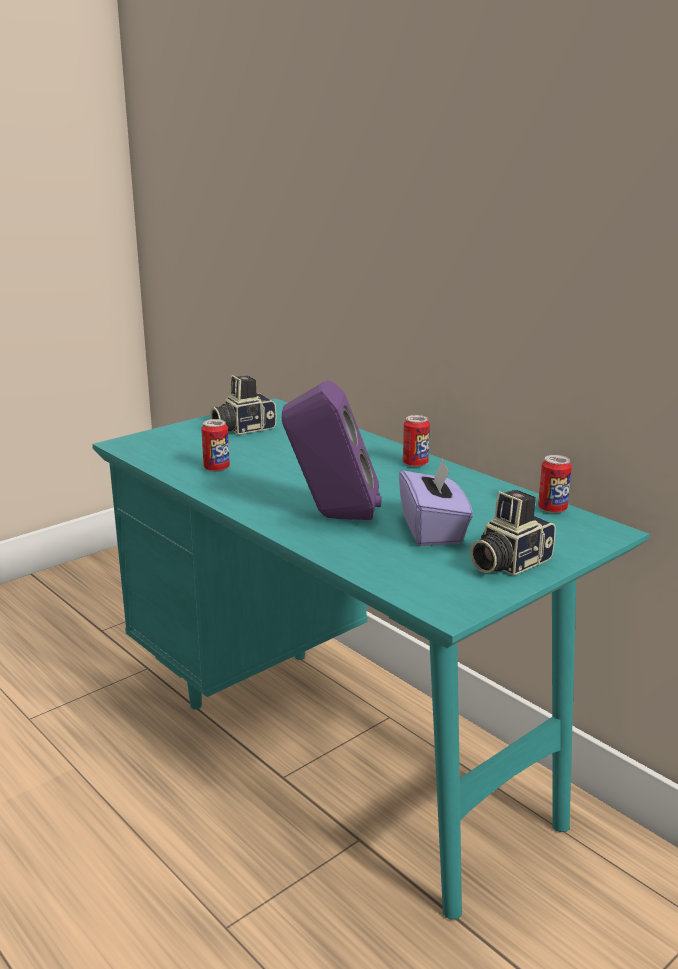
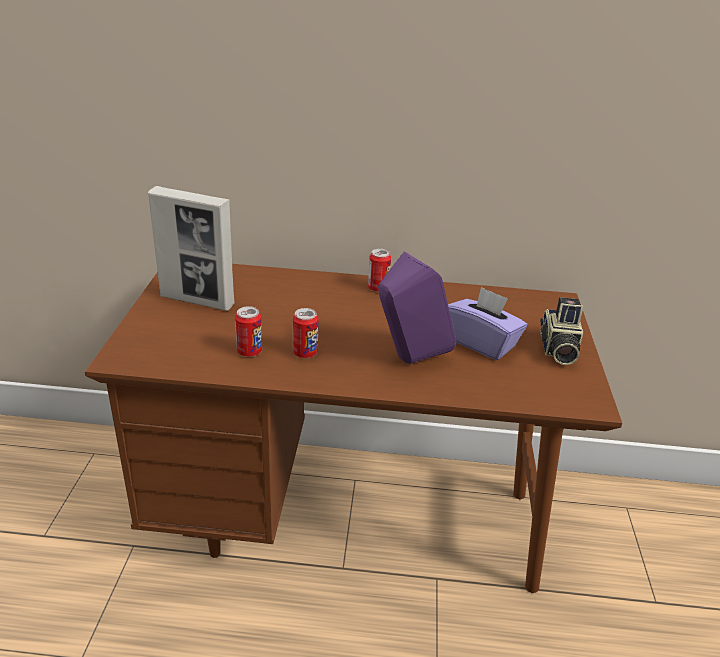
camera: 45 degrees left, 10 degrees up
turquoise desk [92,398,649,920] -> brown desk [85,264,622,593]
camera [210,375,277,435] -> picture frame [148,186,234,311]
can [538,455,572,514] -> can moved to [293,308,318,358]

